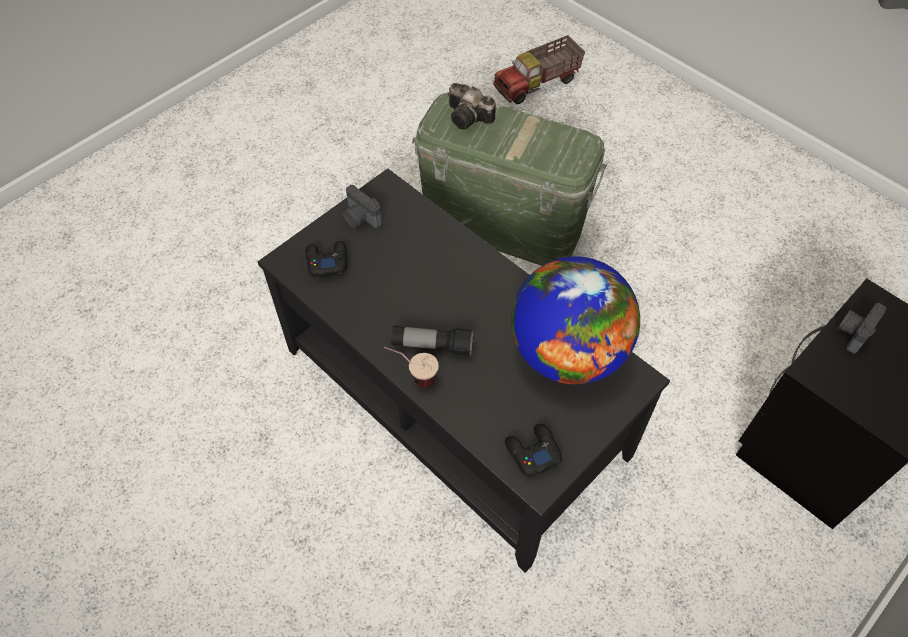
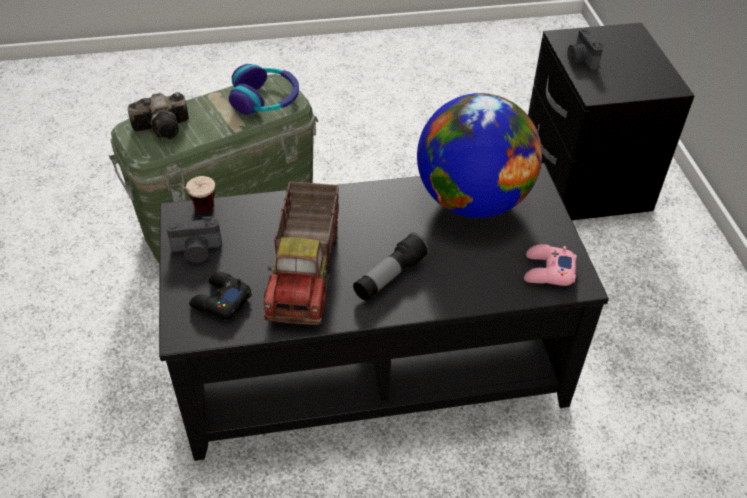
camera: 55 degrees left, 10 degrees down
cup [384,347,439,388] -> cup moved to [164,176,215,212]
toy truck [493,35,585,104] -> toy truck moved to [264,181,339,325]
black game controller [505,424,562,478] -> pink game controller [524,244,576,286]
none -> headphones [229,64,299,114]

